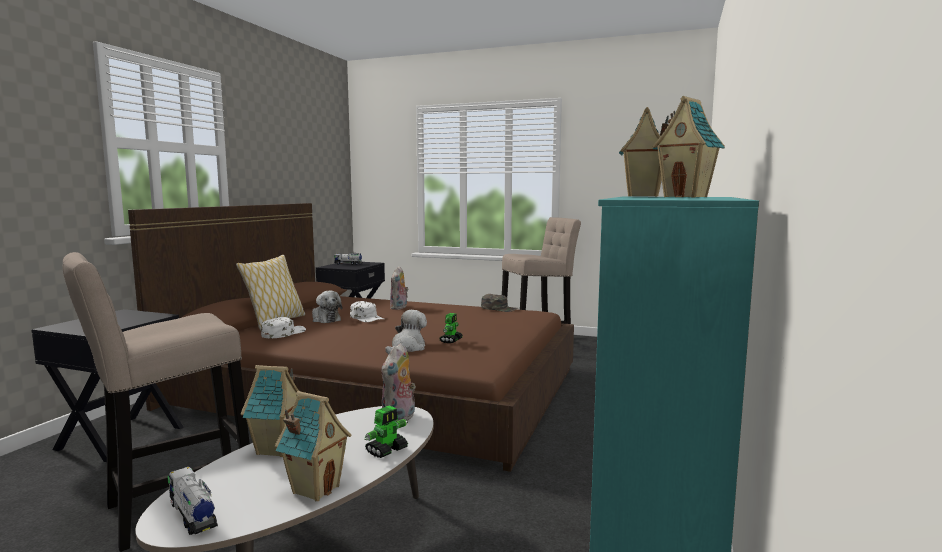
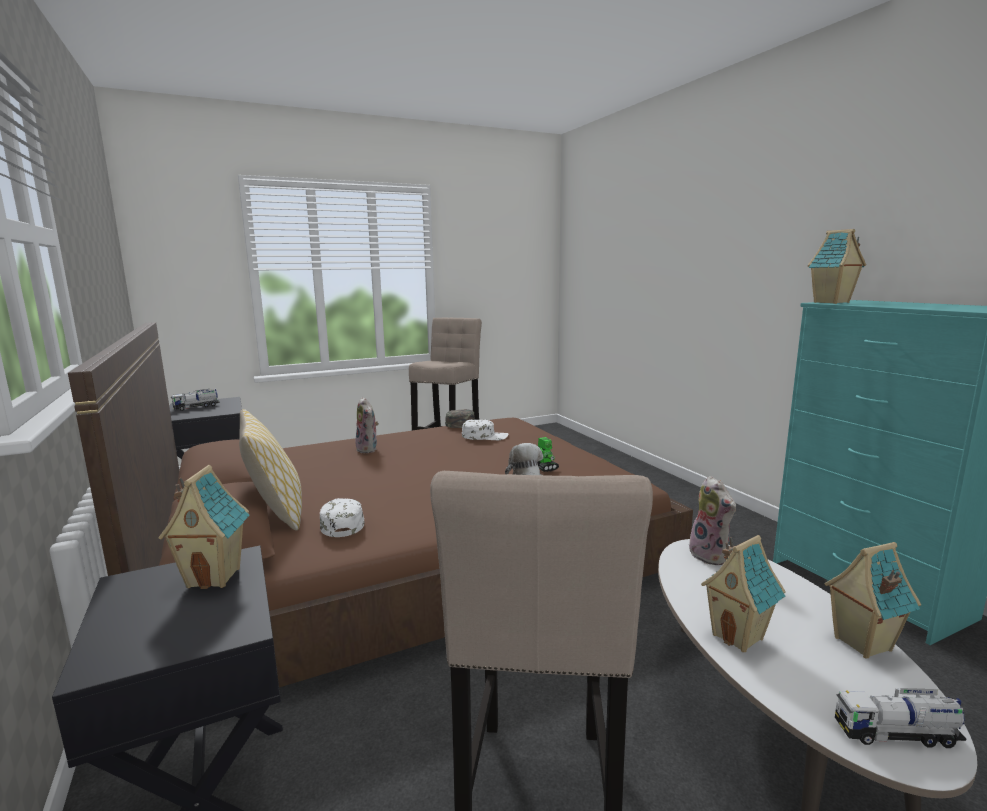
camera: 45 degrees left, 5 degrees up
plush toy [312,291,342,323] -> none
white cap [350,301,384,322] -> white cap moved to [462,420,508,440]
toy robot [364,405,408,458] -> none
toy house [652,96,725,197] -> toy house moved to [158,465,250,589]

